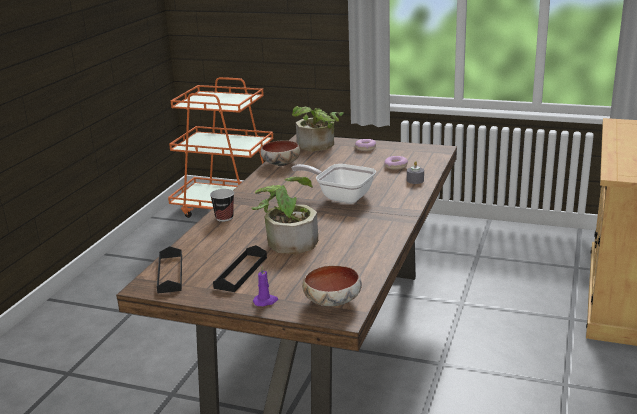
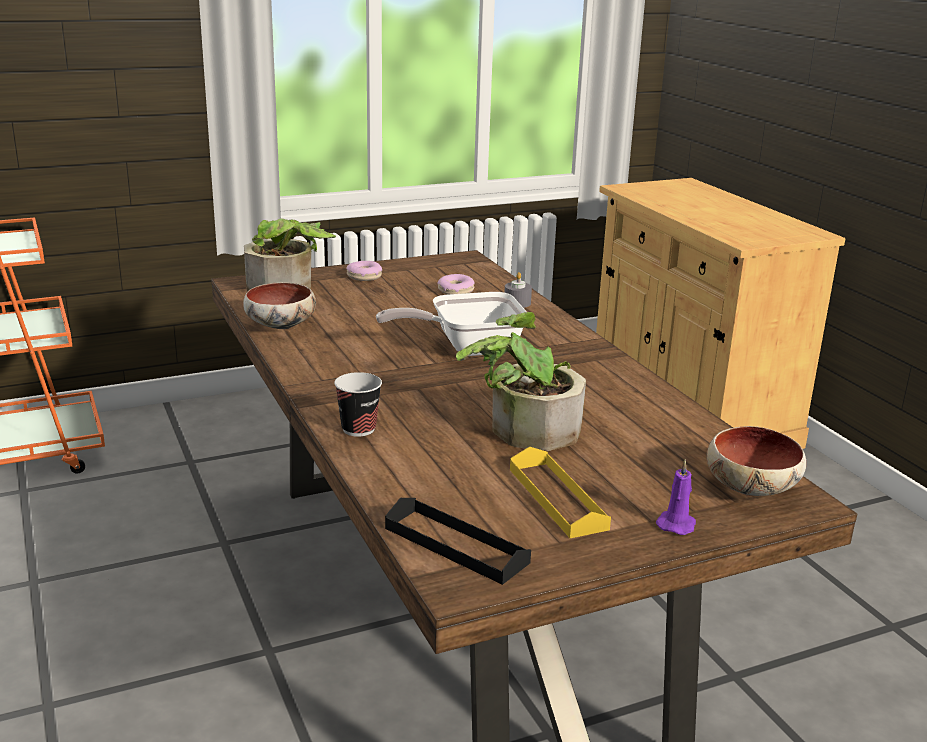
camera: 45 degrees left, 0 degrees up
black tray [213,245,267,292] -> yellow tray [510,447,611,538]

